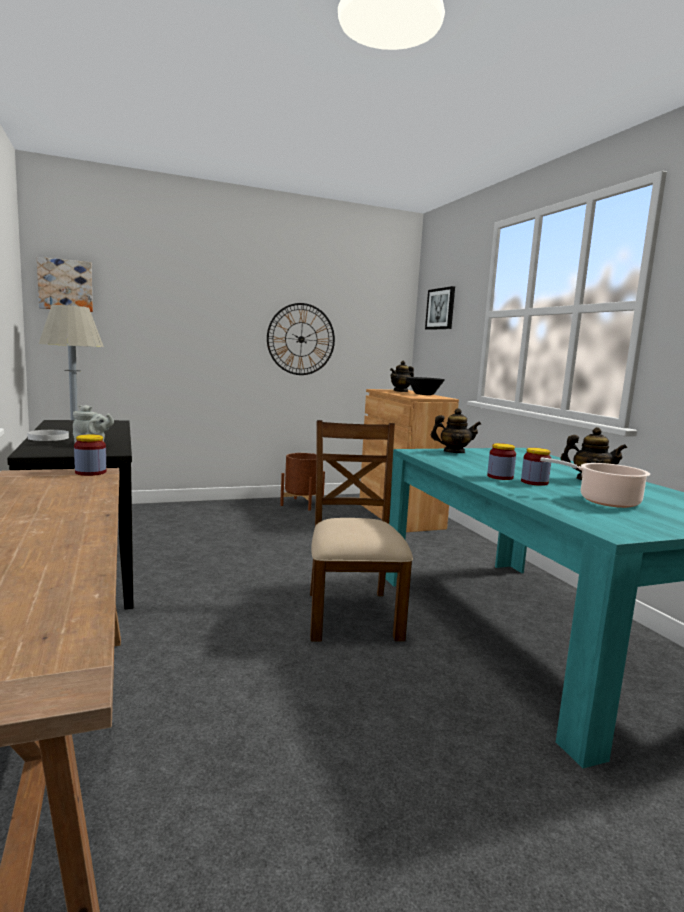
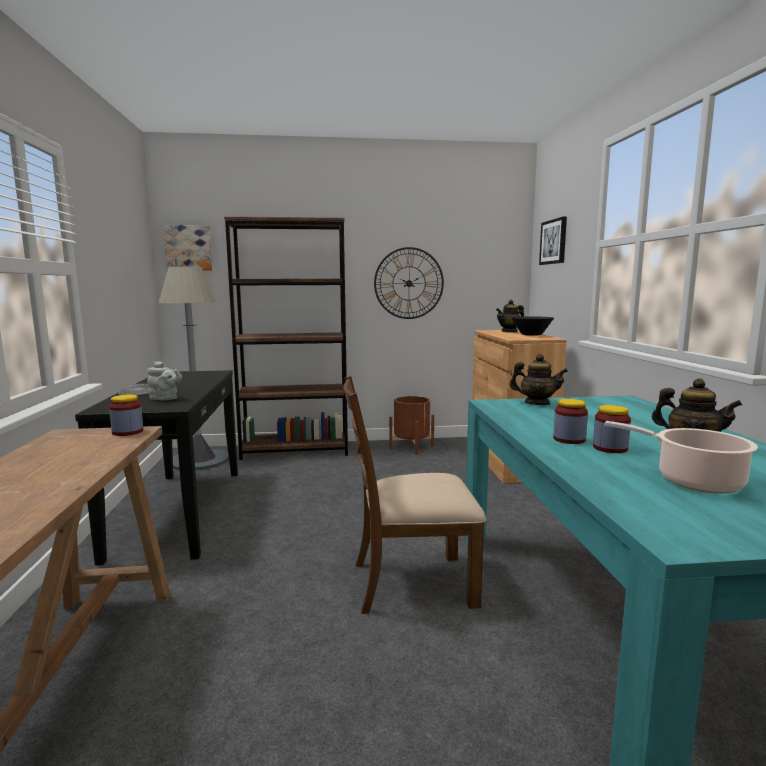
camera: 15 degrees right, 0 degrees up
brown chair [310,420,413,641] -> brown chair turned 105 degrees counterclockwise [343,376,486,614]
none -> brown bookcase [224,216,348,460]

